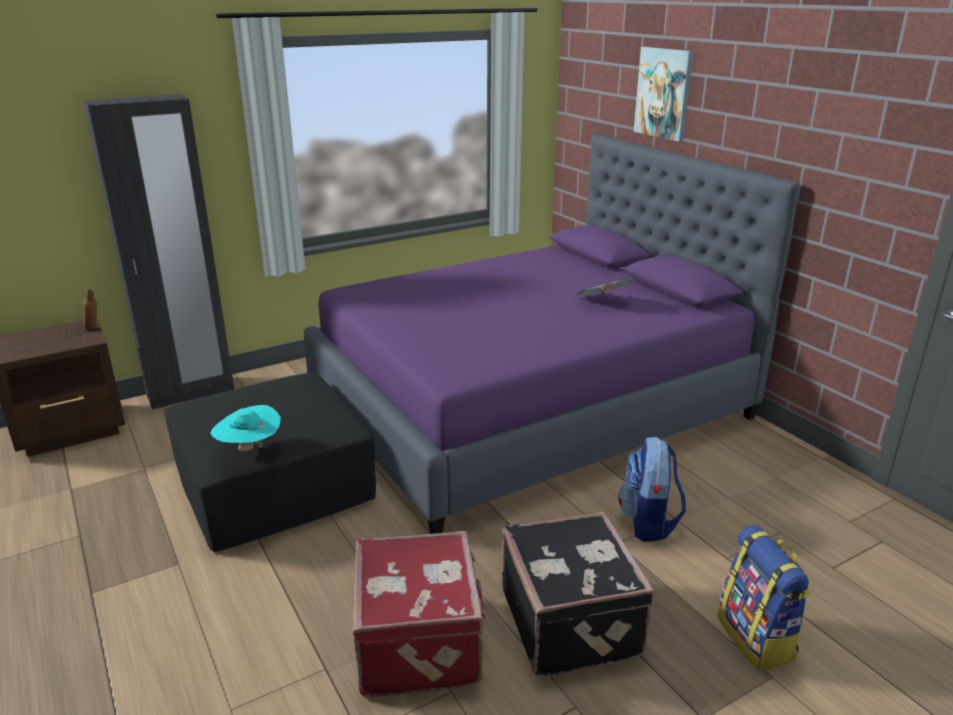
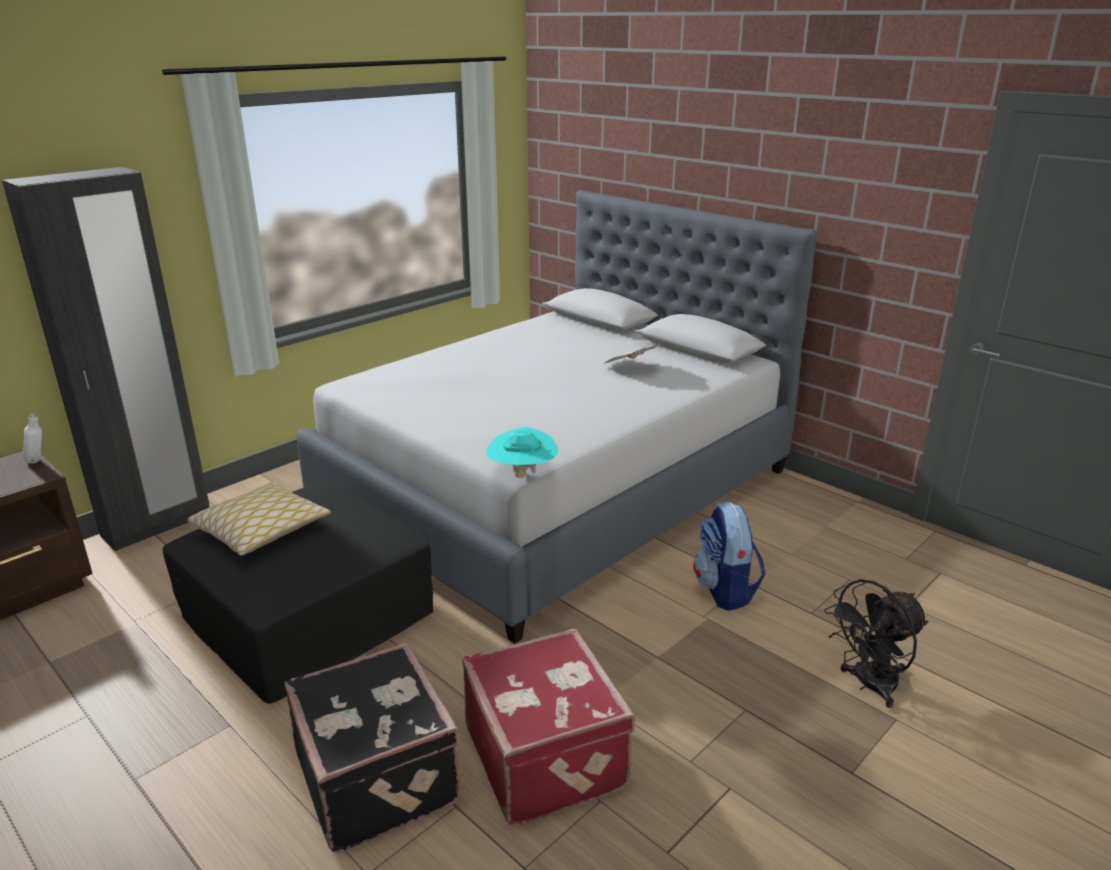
camera: 15 degrees left, 0 degrees up
brown bottle [83,289,97,330] -> white bottle [23,413,42,464]
turquoise hat [210,405,281,451] -> turquoise hat moved to [486,427,558,478]
purple bed [304,134,800,534] -> grey bed [296,190,817,644]
black suitcase [501,512,655,677] -> black suitcase moved to [284,643,461,853]
picture [634,47,693,142] -> none
backpack [717,525,811,670] -> black fan [825,579,929,708]
none -> pillow [188,481,331,556]

